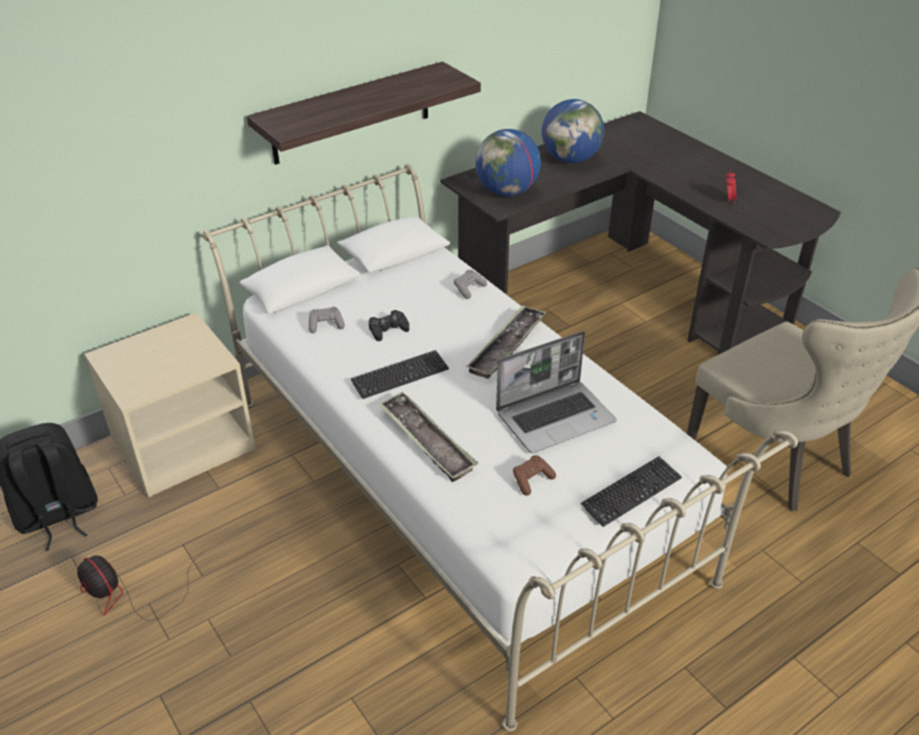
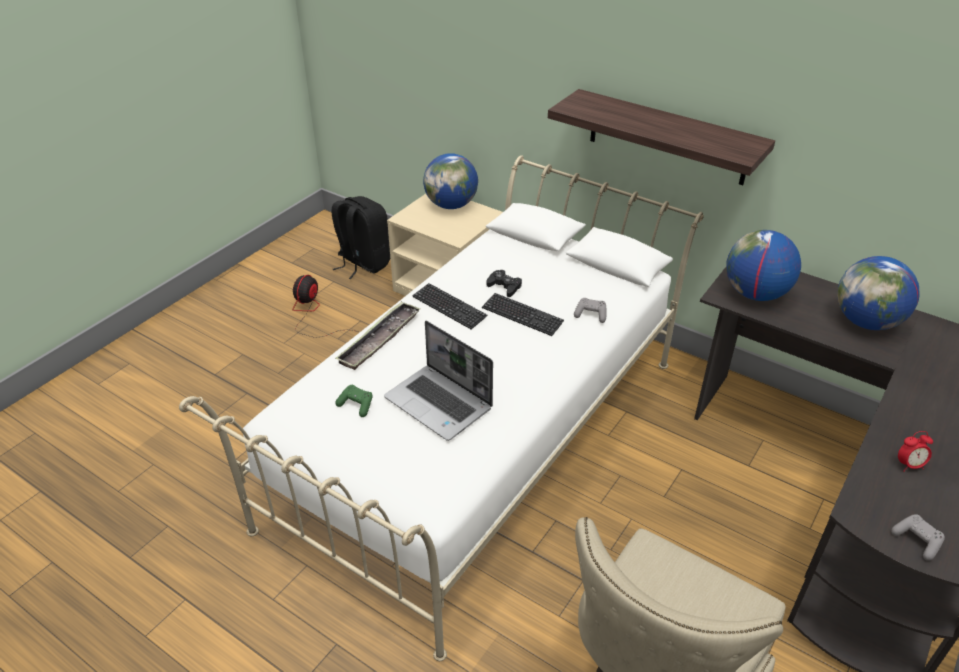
camera: 70 degrees right, 0 degrees up
grey game controller [309,307,345,333] -> grey game controller moved to [891,514,945,561]
tray [466,305,546,379] -> none
brown game controller [513,455,556,496] -> green game controller [335,385,373,417]
keyboard [581,456,682,527] -> keyboard moved to [482,293,564,336]
none -> globe [423,153,478,209]

